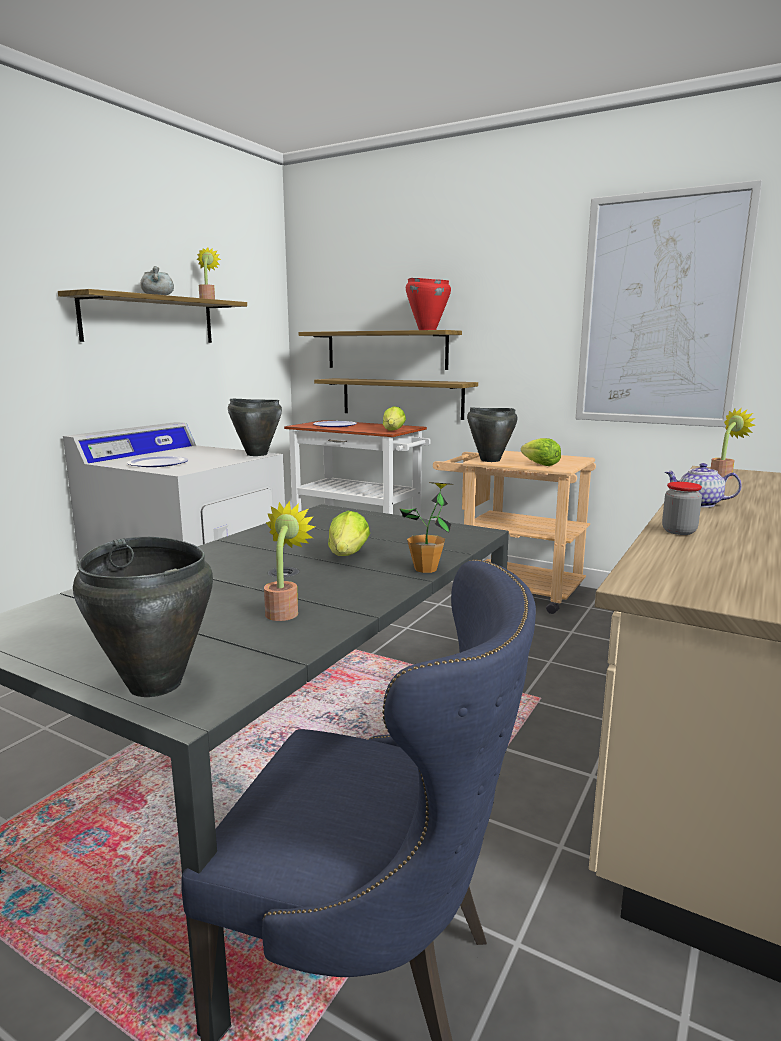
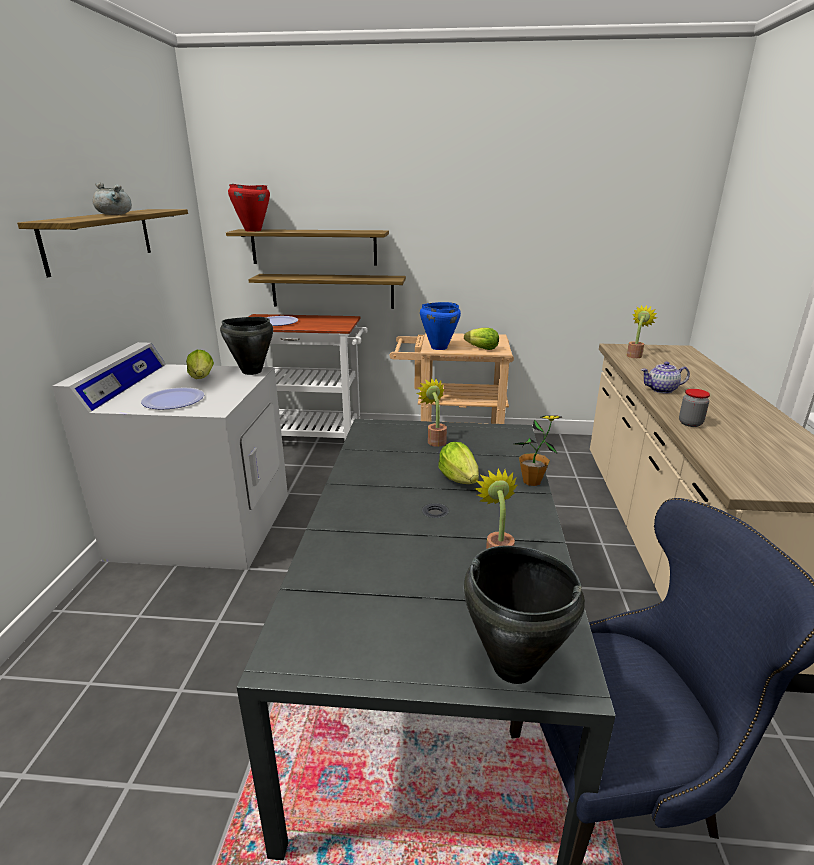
camera: 25 degrees left, 10 degrees up
potted plant [196,248,221,299] -> potted plant moved to [416,377,447,447]
lettuce [383,406,406,430] -> lettuce moved to [186,350,214,379]
red cooking pot [406,278,451,330] -> red cooking pot moved to [228,184,270,232]
black cooking pot [467,407,518,462] -> blue cooking pot [420,302,461,350]
picture [576,180,763,427] -> none

